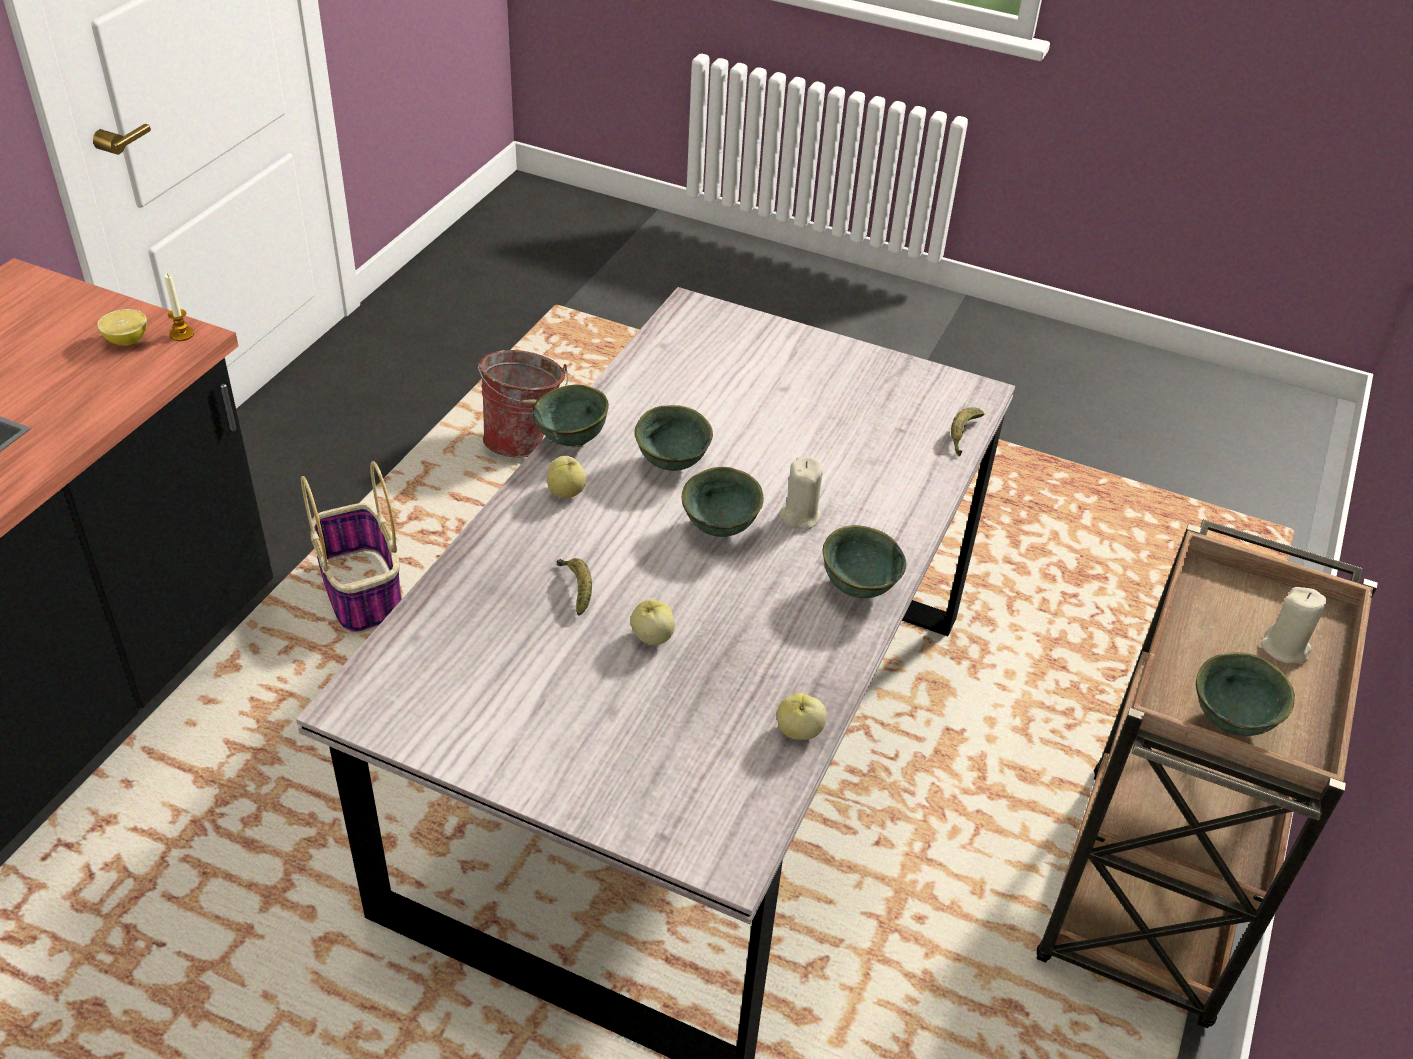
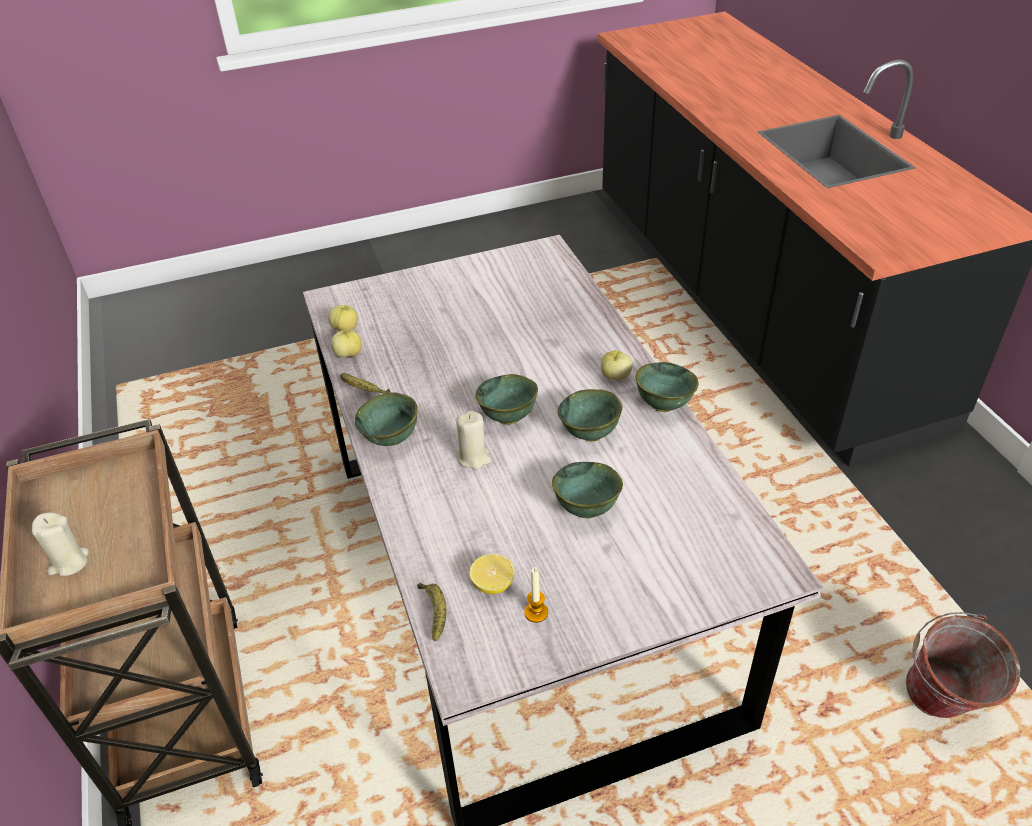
camera: 140 degrees right, 0 degrees up
lemon [97,309,147,345] -> lemon moved to [469,554,515,594]
candle [164,273,194,341] -> candle moved to [524,567,548,623]
basket [301,461,402,634] -> none
banana [556,558,592,615] -> banana moved to [340,373,390,394]
apple [631,599,675,645] -> apple moved to [328,305,358,331]
green bowl [1196,652,1295,736] -> green bowl moved to [552,462,623,519]

